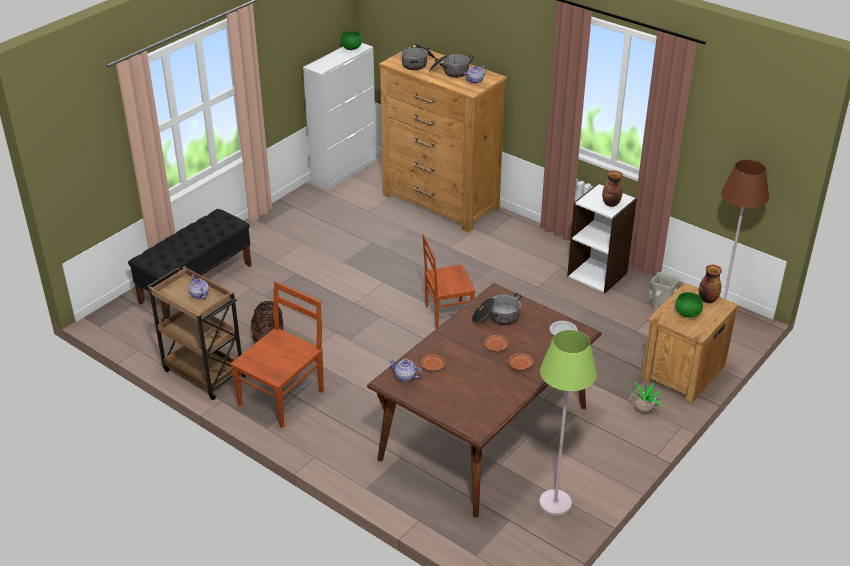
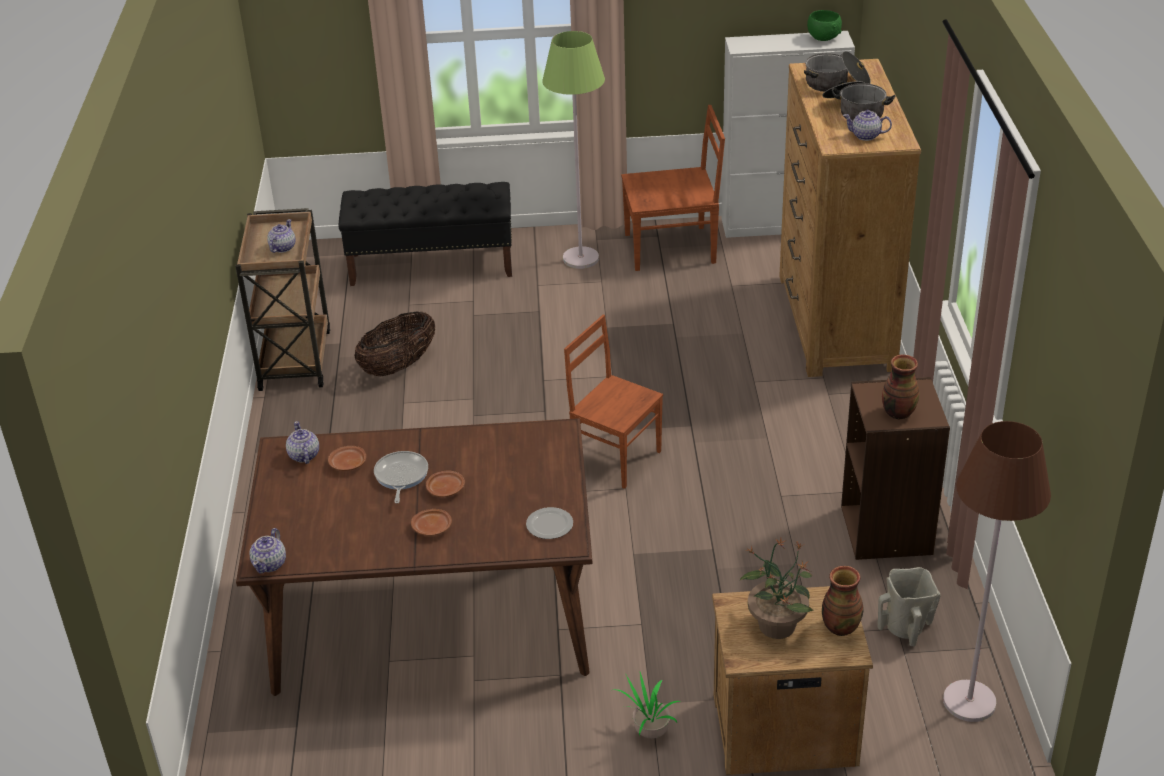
camera: 50 degrees right, 0 degrees up
brown chair [230,281,324,428] -> brown chair moved to [621,105,725,271]
cooking pot [472,293,521,325] -> none
green floor lamp [539,330,597,516] -> green floor lamp moved to [542,31,605,269]
white bookcase [567,184,637,293] -> brown bookcase [841,377,950,560]
green bowl [675,292,703,318] -> potted plant [739,538,814,639]
none -> teapot [250,528,286,574]
none -> frying pan [374,451,428,503]

